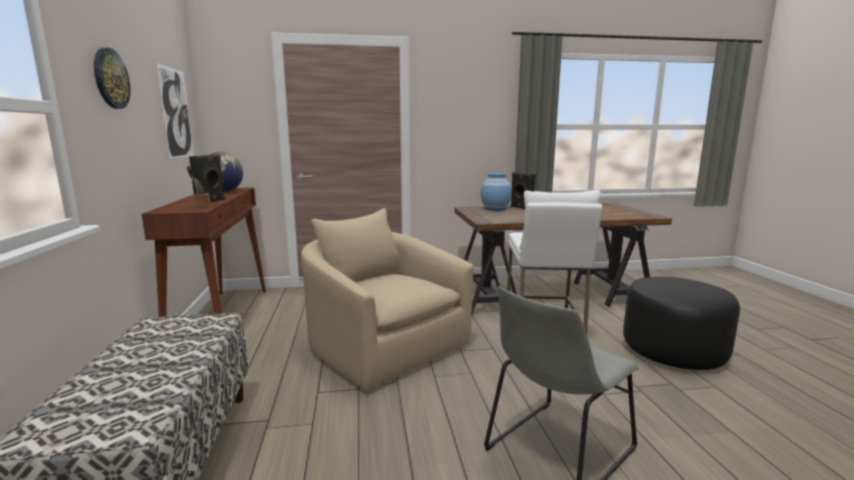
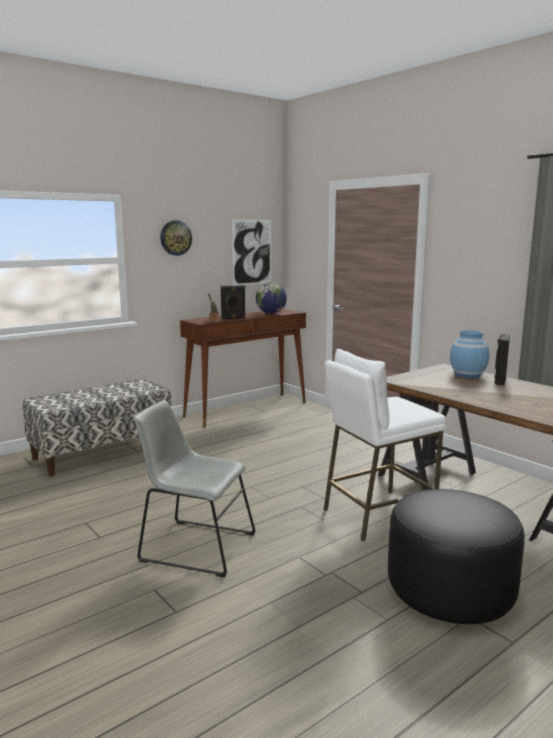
camera: 60 degrees right, 0 degrees up
beige armchair [301,208,474,390] -> none

